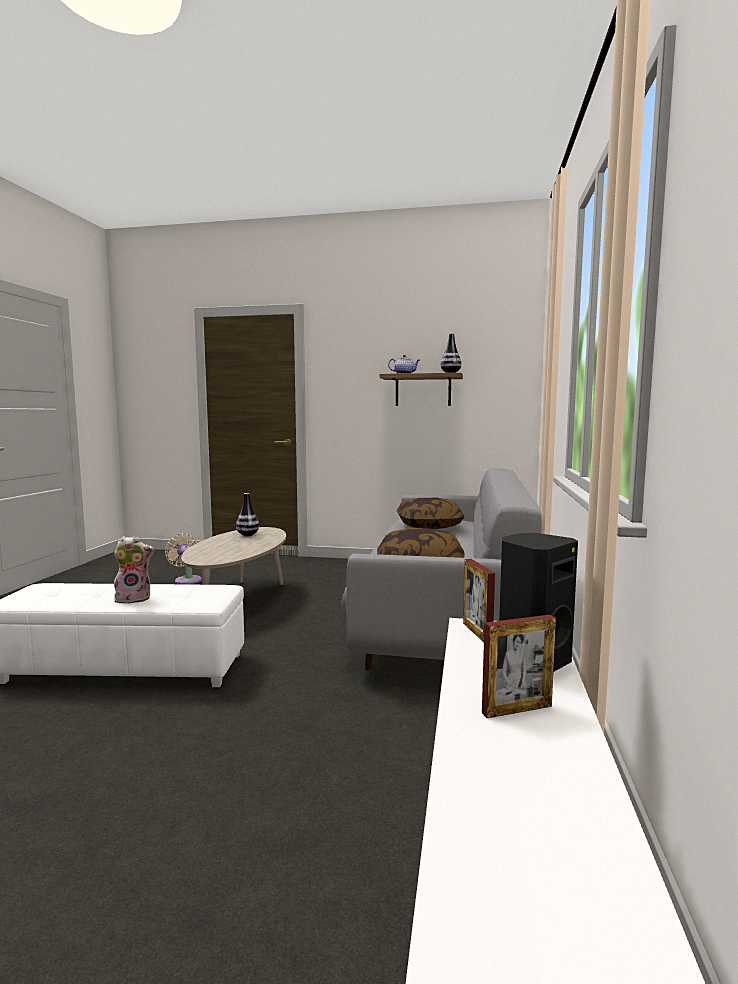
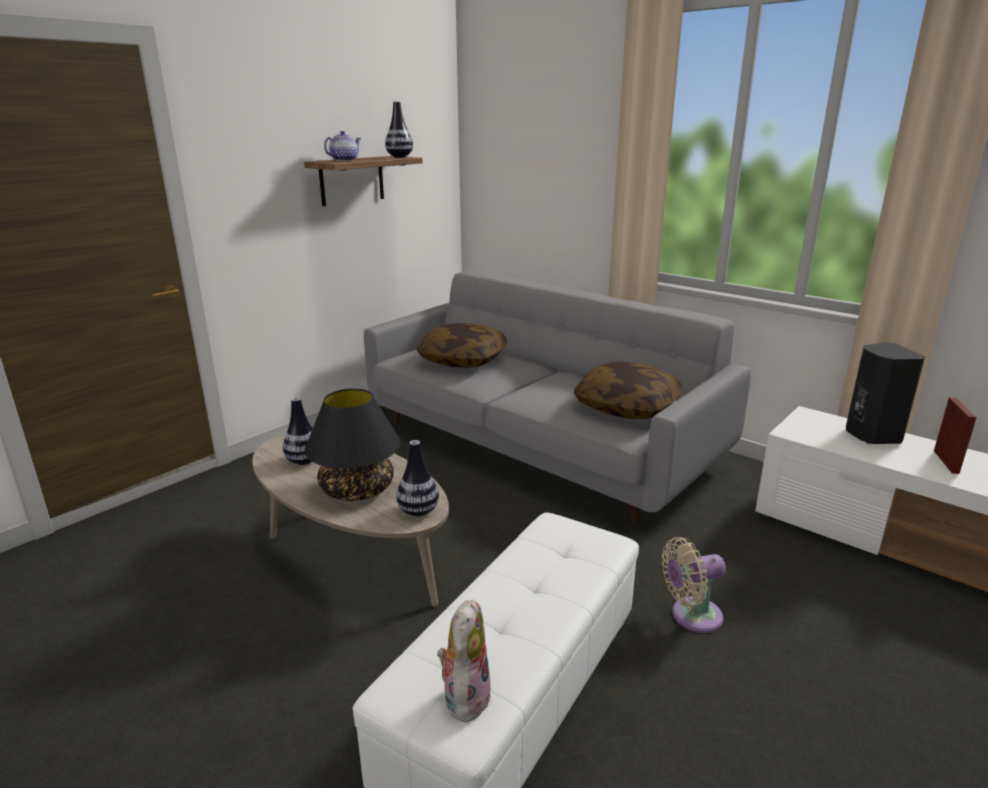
camera: 60 degrees left, 15 degrees up
plush toy [114,536,154,604] -> plush toy moved to [437,600,491,723]
beige fan [165,533,202,584] -> beige fan moved to [662,537,726,633]
picture frame [463,559,495,642] -> none
none -> black table lamp [304,389,401,501]
none -> vase [396,440,439,516]

